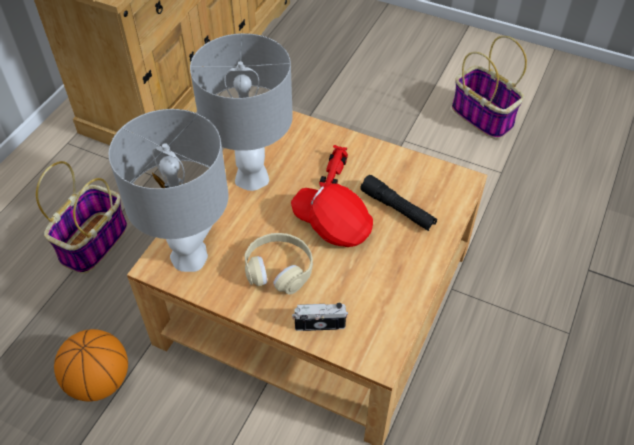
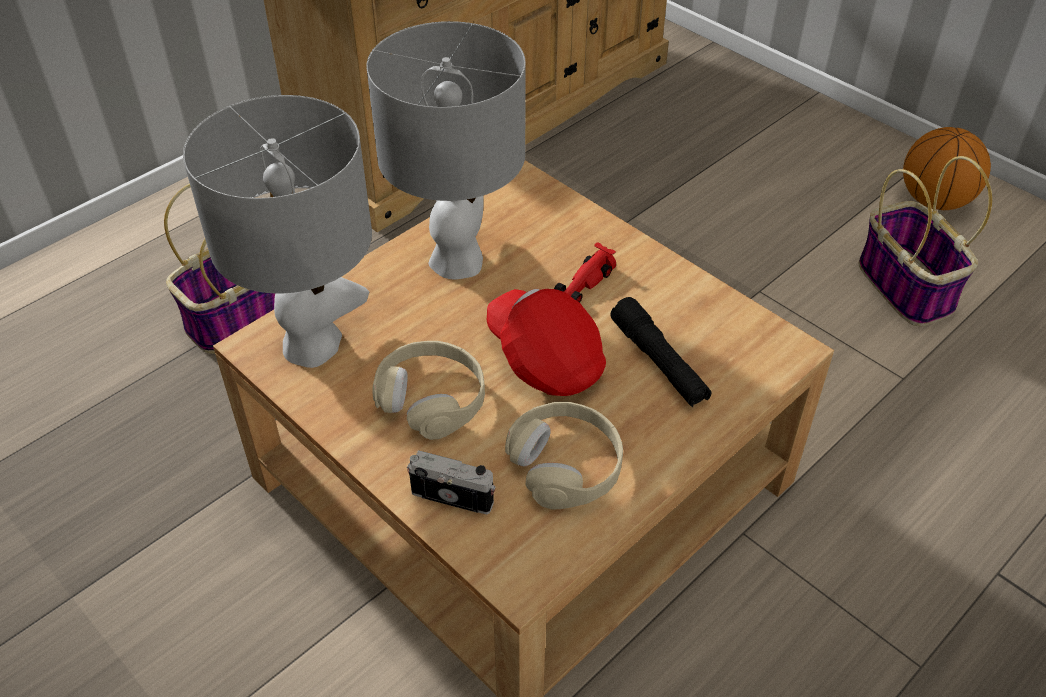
camera: 20 degrees right, 5 degrees down
basketball [54,329,128,402] -> basketball moved to [903,127,991,210]
none -> beige headphones [505,402,623,510]

